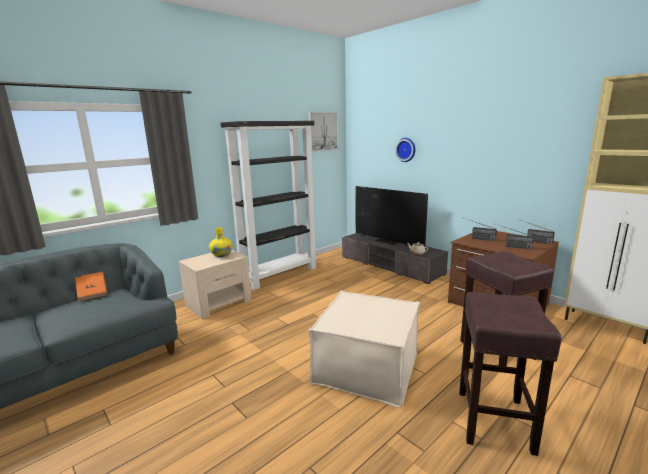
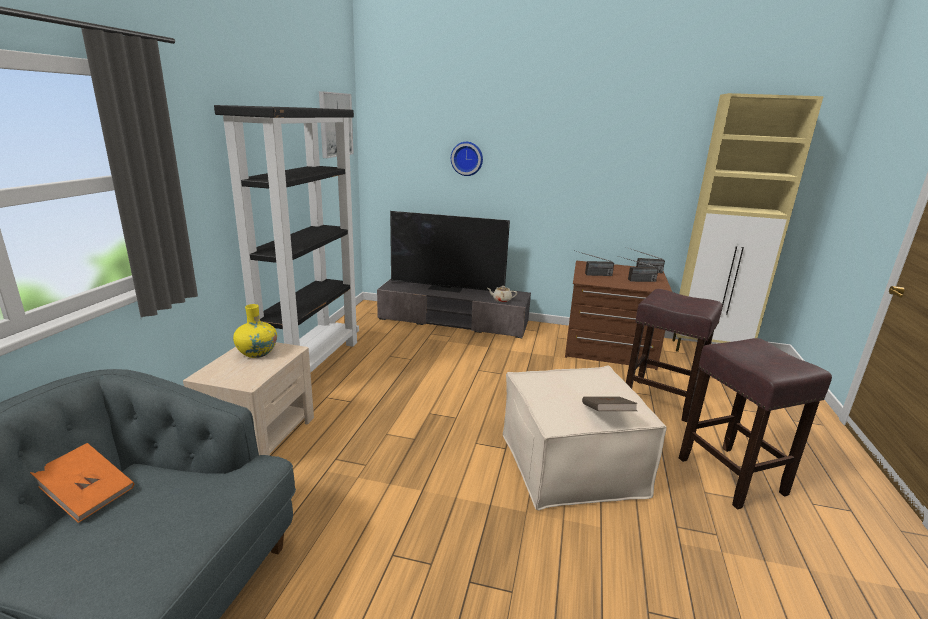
camera: 35 degrees left, 5 degrees up
none -> brown book [582,397,637,411]

